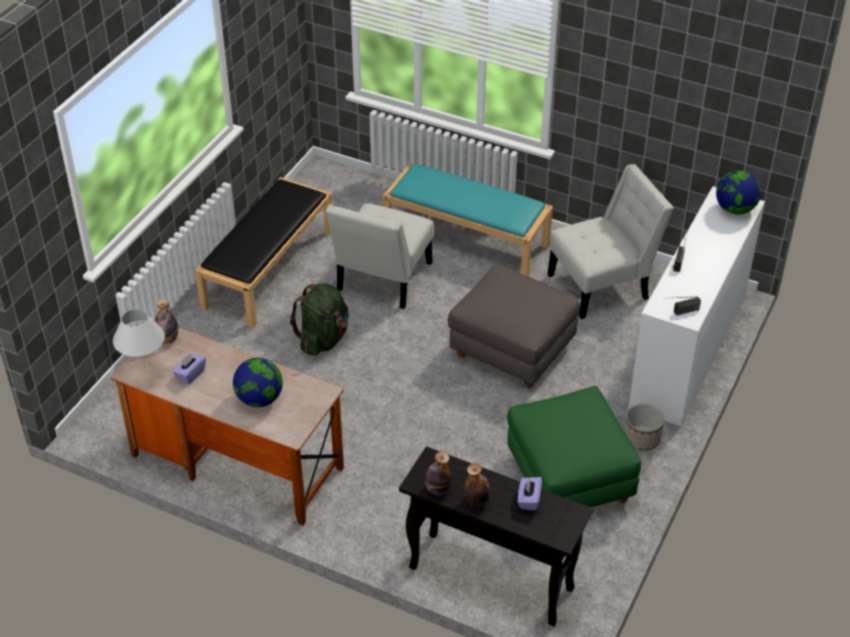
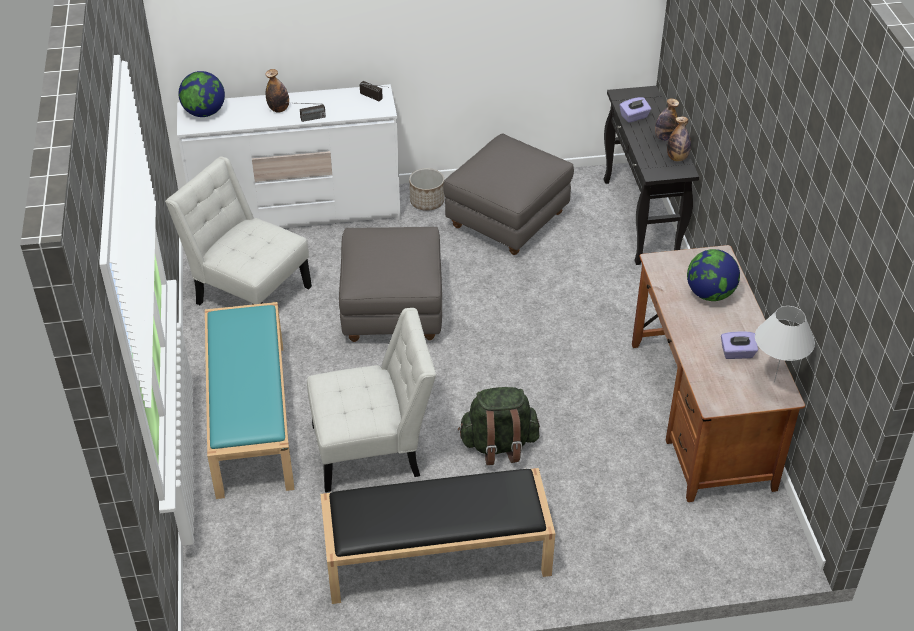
camera: 125 degrees left, 0 degrees up
bottle [154,300,178,344] -> bottle moved to [265,69,289,112]
green ottoman [507,386,641,507] -> grey ottoman [443,133,574,255]

